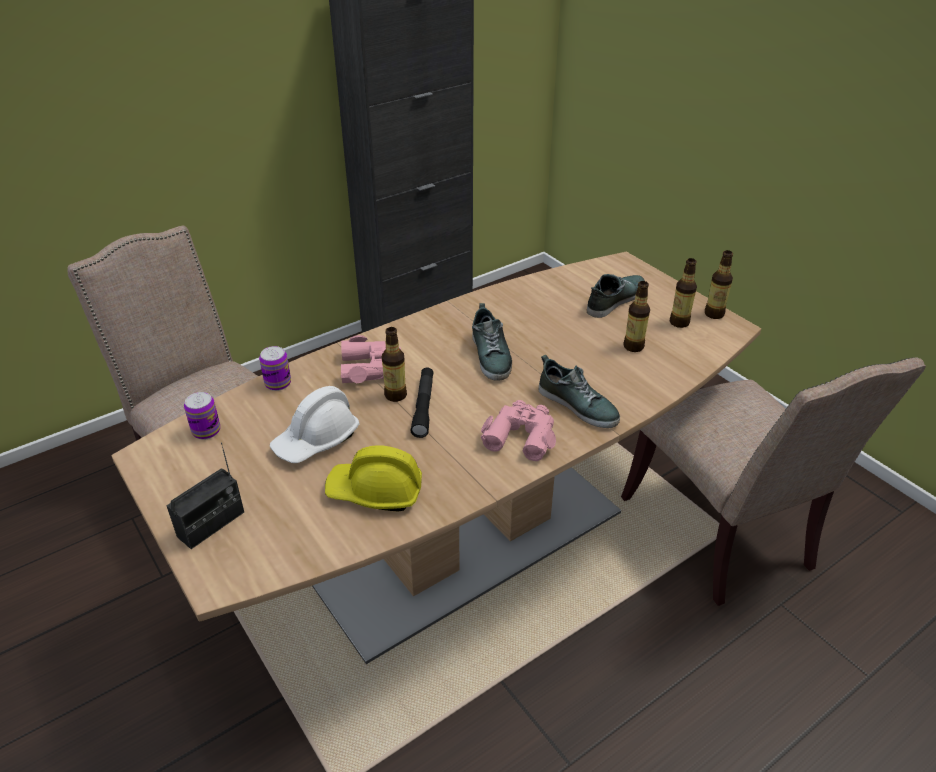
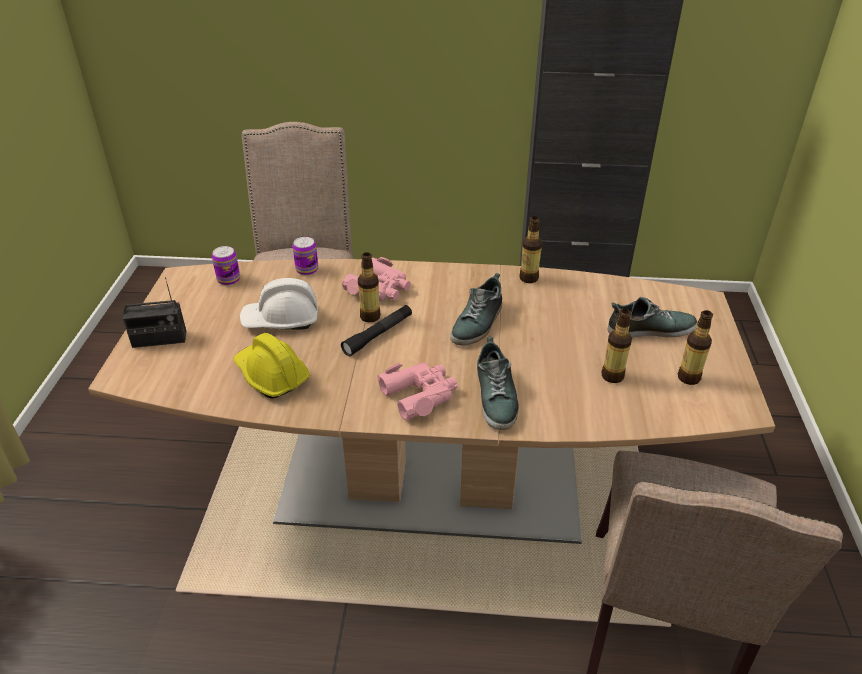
camera: 40 degrees right, 0 degrees up
bottle [705,250,733,319] -> bottle moved to [520,216,542,283]

